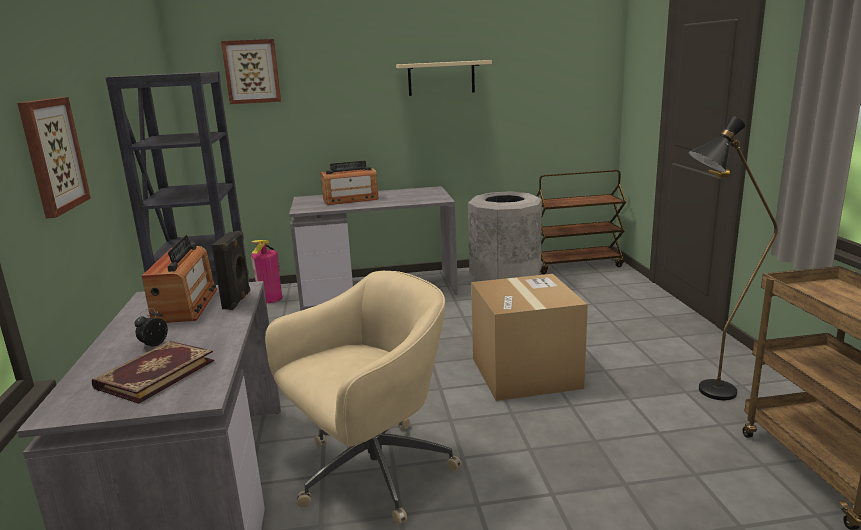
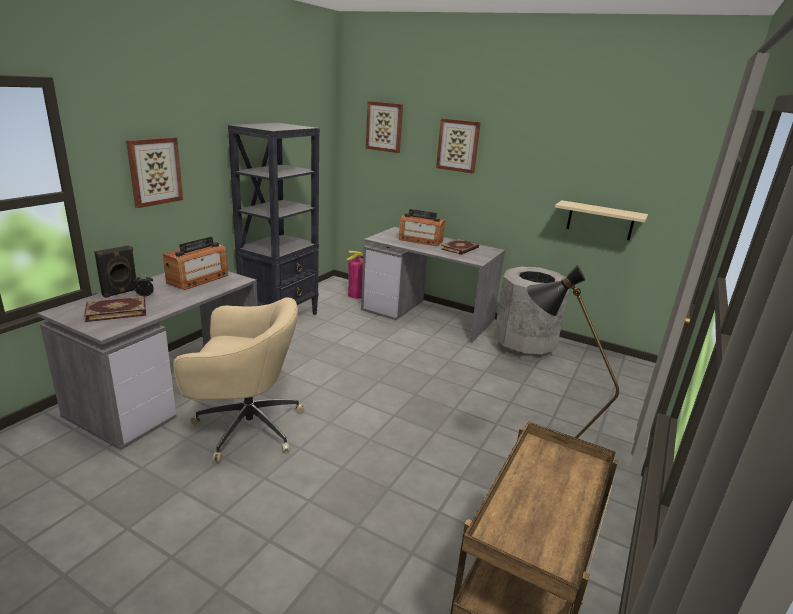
camera: 35 degrees right, 5 degrees up
black speaker [212,231,250,310] -> black speaker moved to [94,245,137,298]
beige shelf [396,60,492,96] -> beige shelf moved to [555,200,648,240]
cardboard box [471,274,588,401] -> none
brown cart [537,170,626,274] -> none
none -> picture [436,118,481,173]
none -> book [441,238,479,255]

